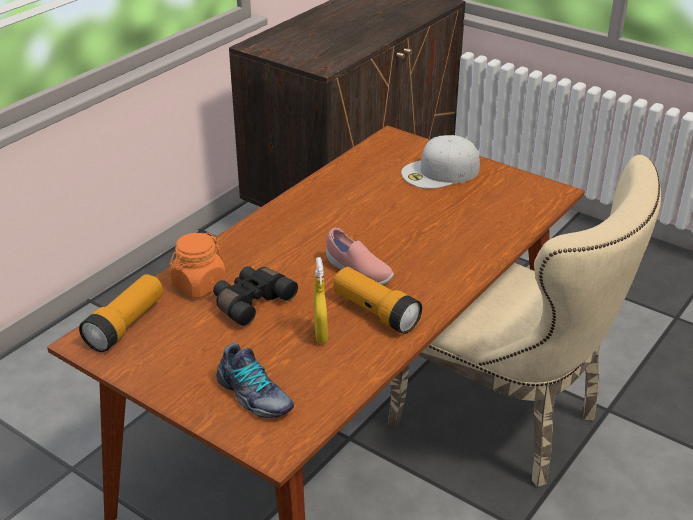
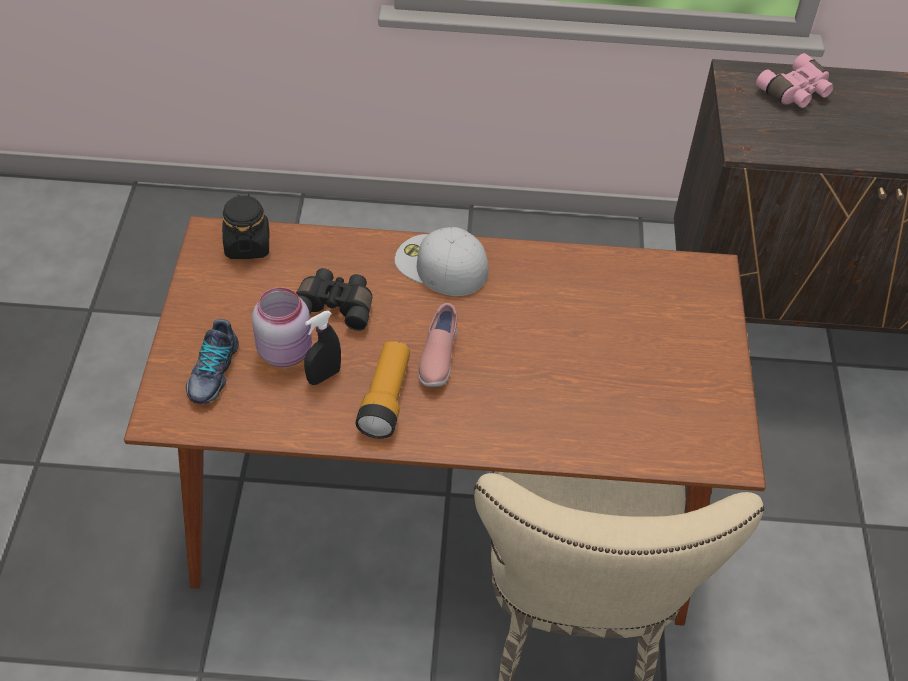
camera: 55 degrees right, 15 degrees up
flashlight [79,274,163,352] -> black jar [222,194,269,259]
orange jar [170,232,226,298] -> none
yellow spray bottle [314,257,328,344] -> black spray bottle [304,311,341,385]
white cap [401,135,480,189] -> white cap moved to [395,227,488,296]
none -> pink jar [252,287,312,367]
none -> pink binoculars [756,53,834,108]

